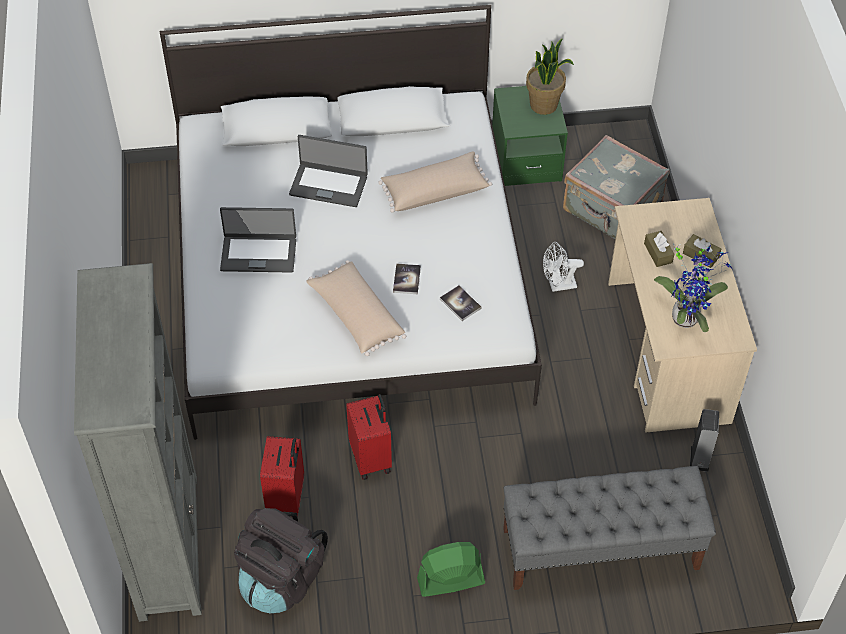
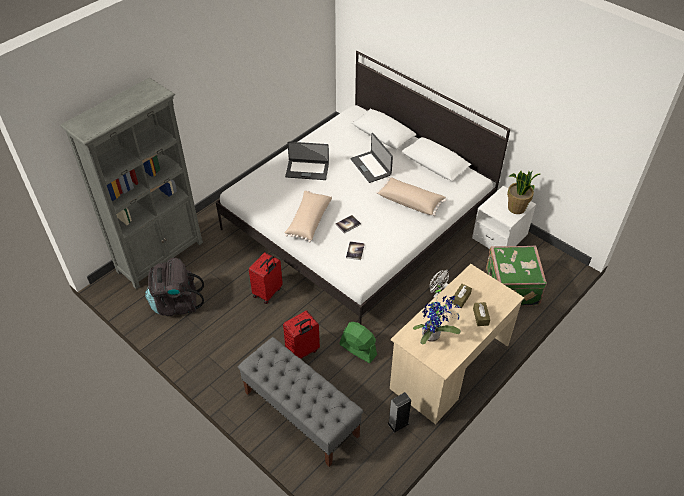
camera: 50 degrees right, 5 degrees down
laptop [220,207,296,273] -> laptop turned 45 degrees counterclockwise [285,142,329,180]
red suitcase [260,436,304,517] -> red suitcase moved to [283,311,320,359]
green fan [417,542,485,597] -> green fan moved to [339,322,377,363]
green nightstand [492,86,568,186] -> white nightstand [472,186,536,249]
grey suitcase [563,135,669,239] -> green suitcase [486,246,547,306]

